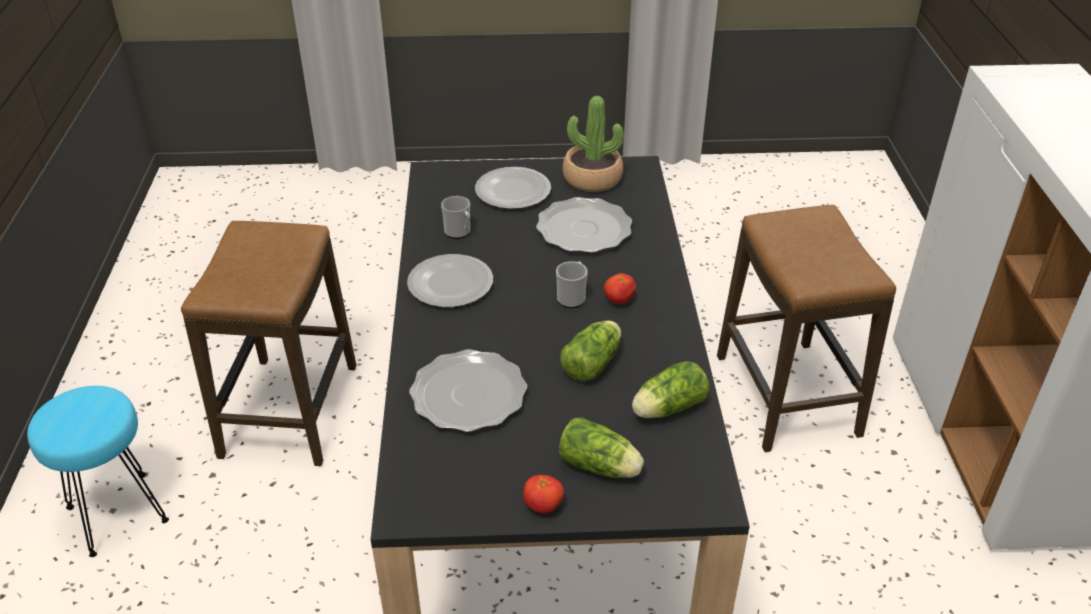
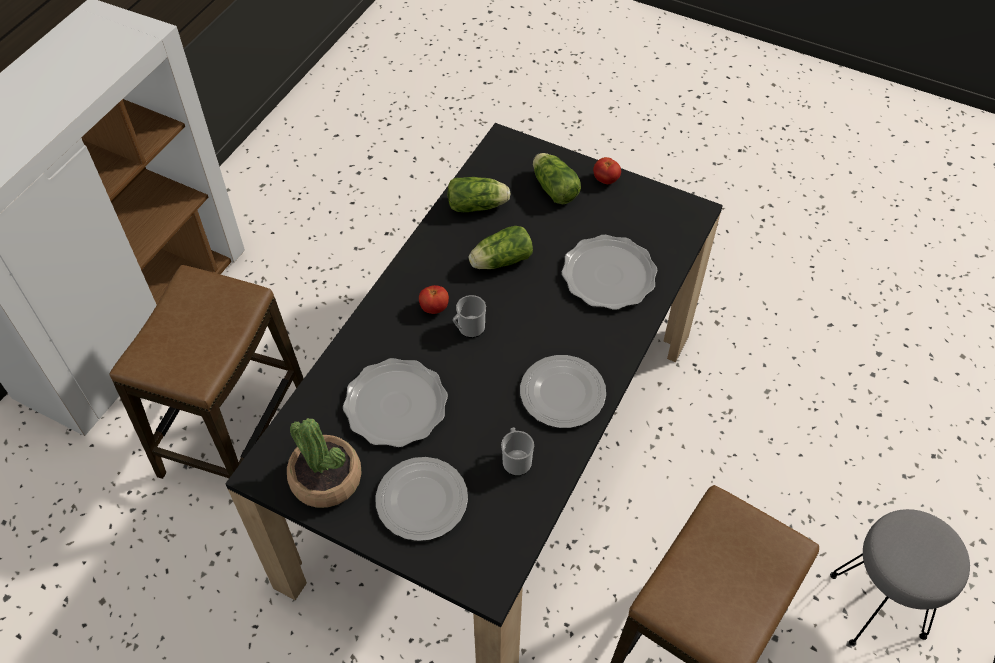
camera: 150 degrees left, 15 degrees up
turquoise stool [27,386,169,557] -> grey stool [830,509,970,646]

